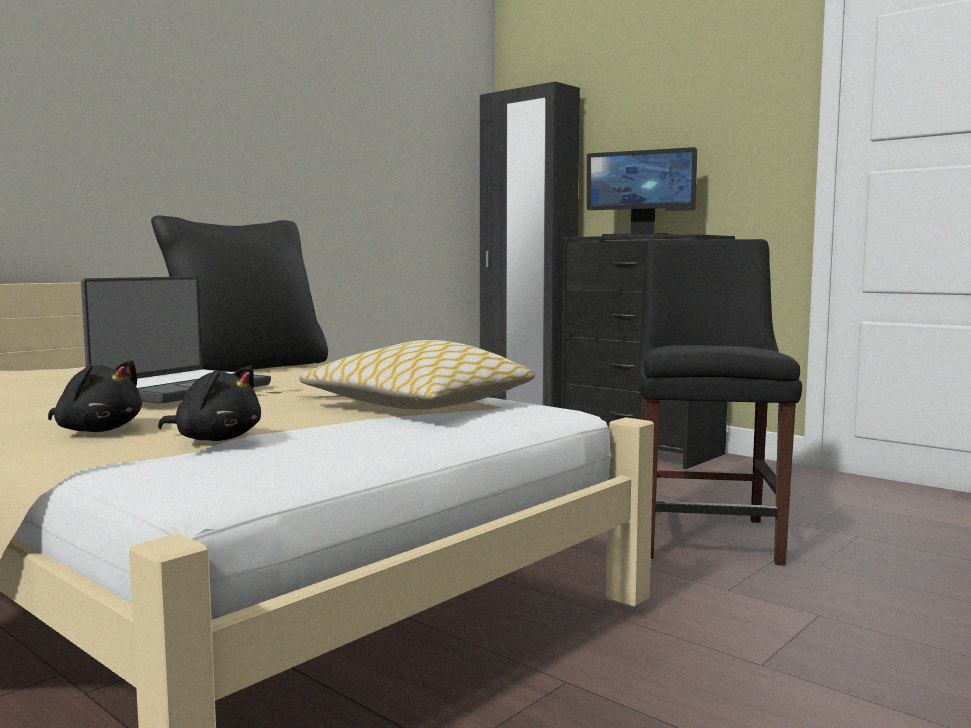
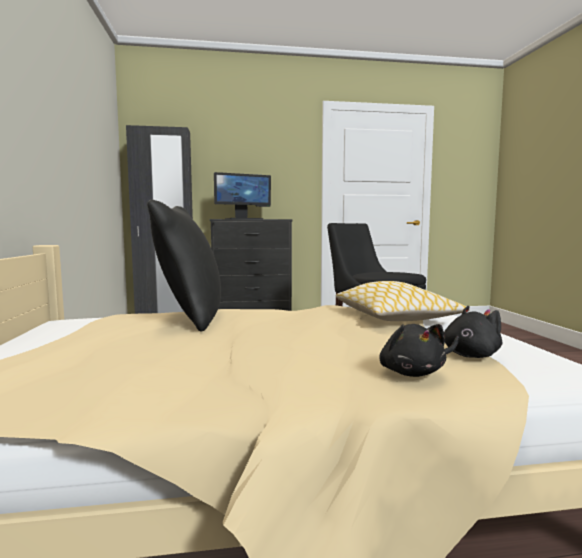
camera: 50 degrees left, 0 degrees up
black plush toy [48,360,142,432] -> black plush toy turned 105 degrees clockwise [379,324,446,377]
laptop [81,276,271,404] -> none

